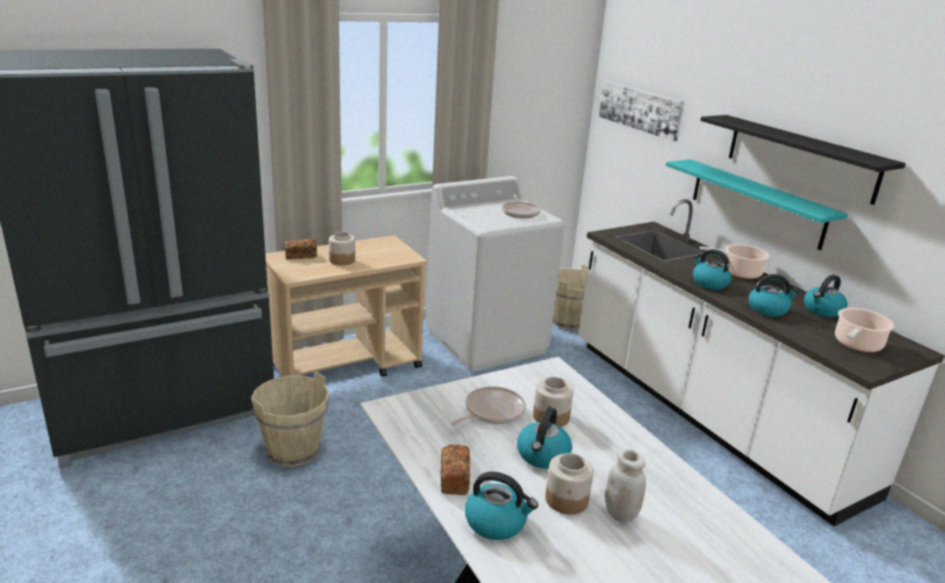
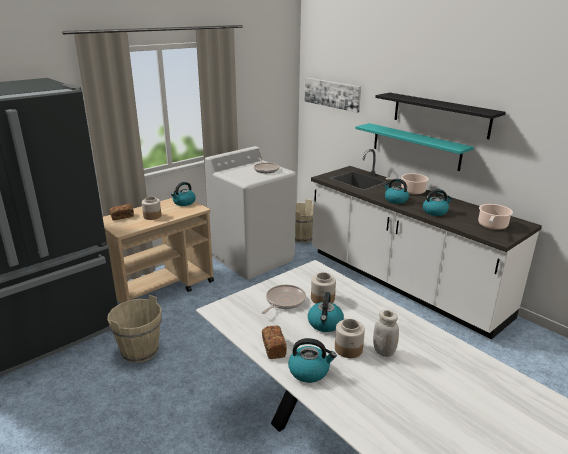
camera: 10 degrees left, 0 degrees up
kettle [804,275,847,317] -> kettle moved to [171,182,196,206]

